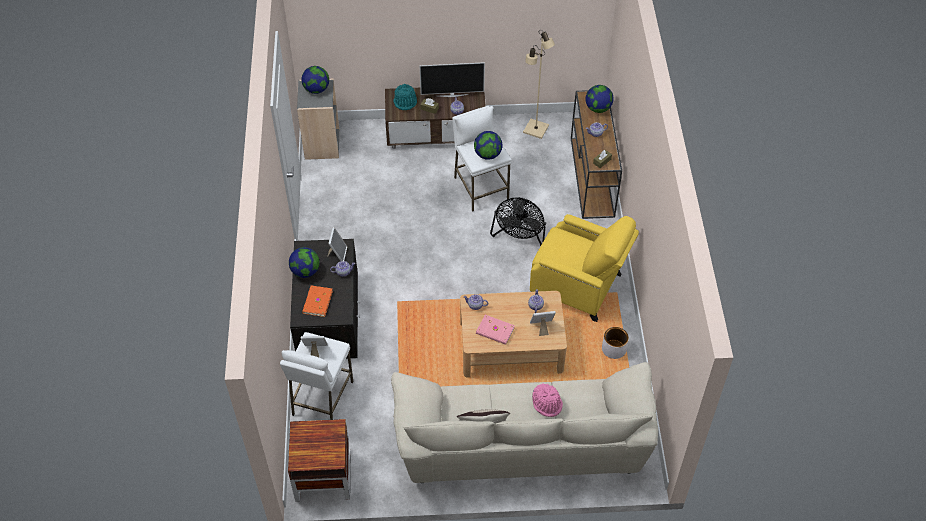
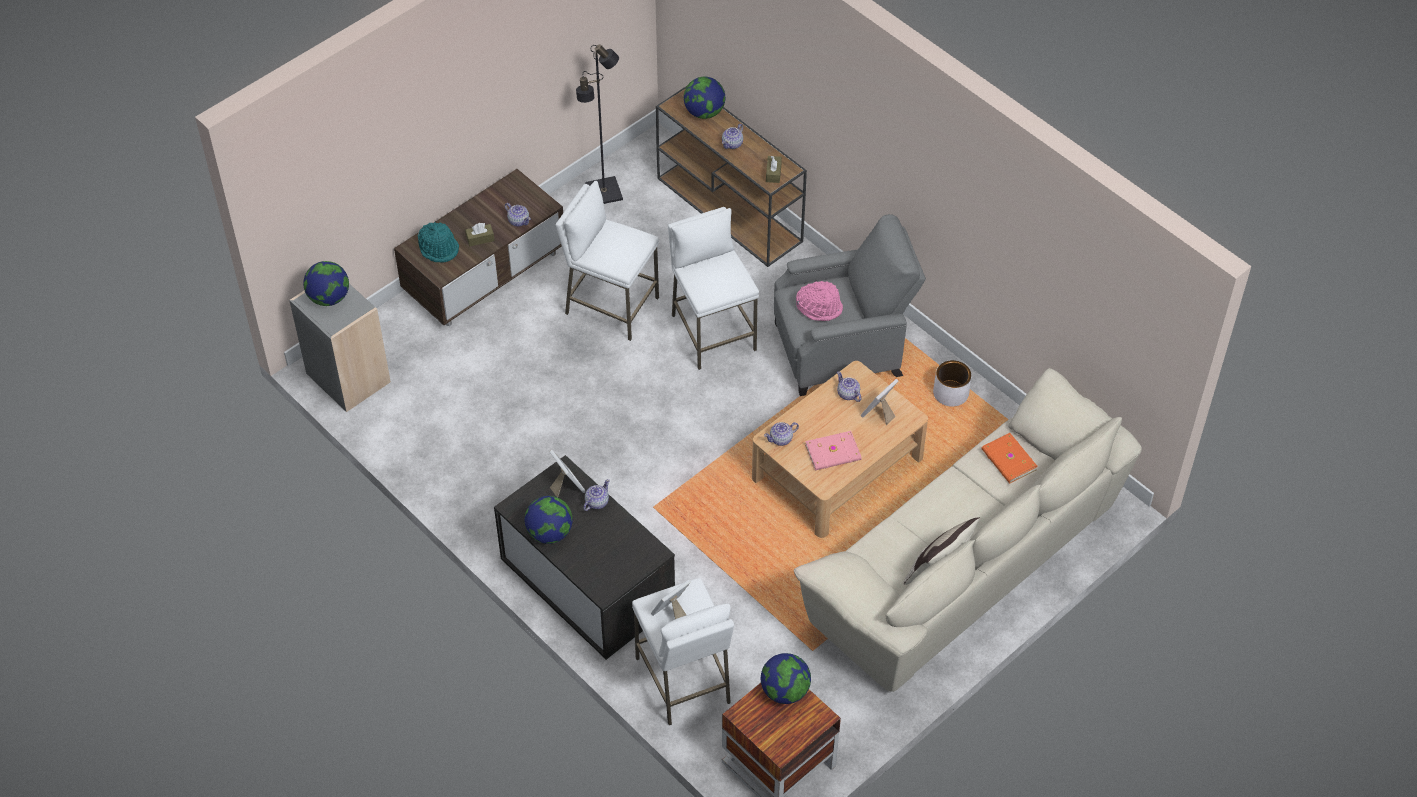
camera: 40 degrees left, 0 degrees up
orange book [302,285,333,317] -> orange book moved to [982,433,1038,484]
television [420,62,485,97] -> none
globe [474,131,503,160] -> globe moved to [761,653,811,704]
black fan [490,197,546,246] -> white stool [668,207,759,370]
beige floor lamp [523,30,555,139] -> black floor lamp [576,44,623,204]
yellow armchair [530,214,639,322] -> grey armchair [774,214,926,396]
pink hat [532,383,563,417] -> pink hat moved to [796,281,843,321]

